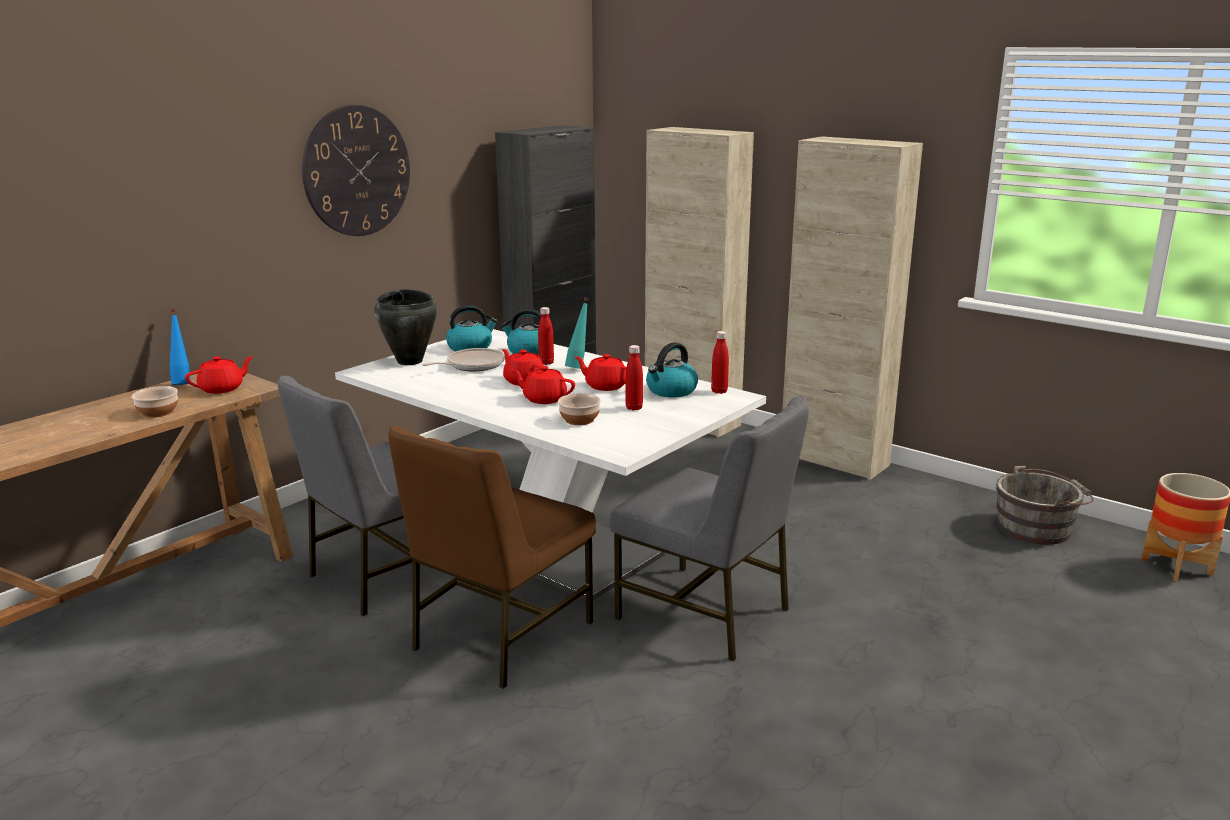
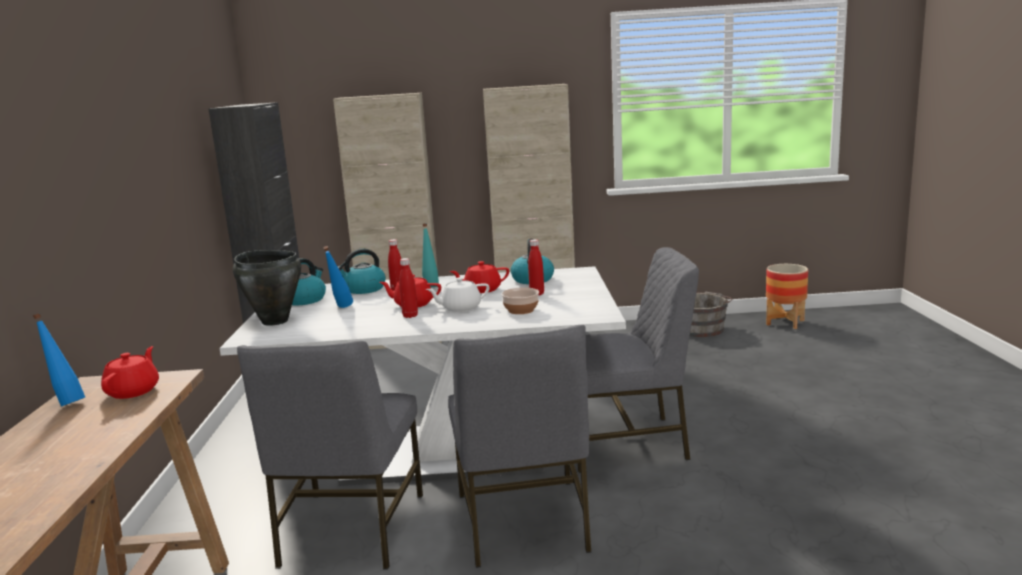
camera: 40 degrees left, 5 degrees down
bowl [132,386,178,418] -> none
wall clock [302,105,410,236] -> none
brown chair [388,426,596,689] -> grey chair [448,325,591,568]
frying pan [422,348,505,371] -> blue bottle [323,246,353,308]
red teapot [511,366,575,404] -> white teapot [426,277,489,312]
red bottle [711,331,729,394] -> red bottle moved to [399,258,418,318]

